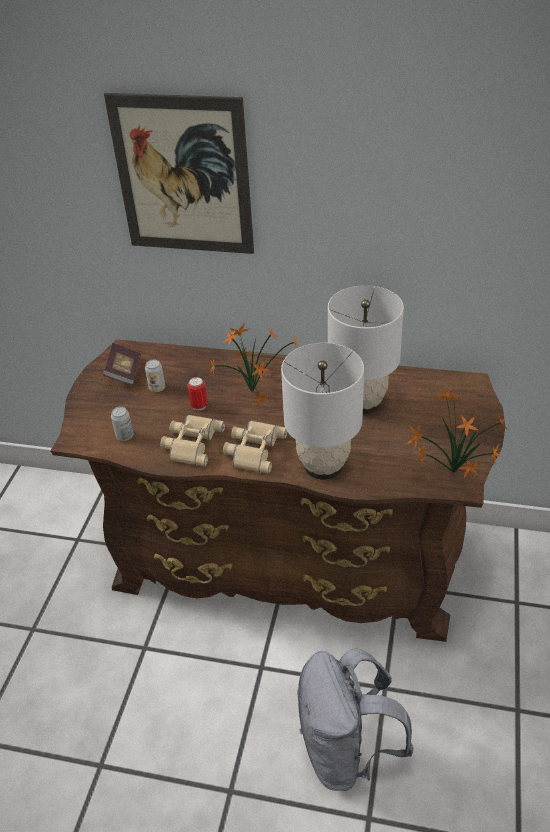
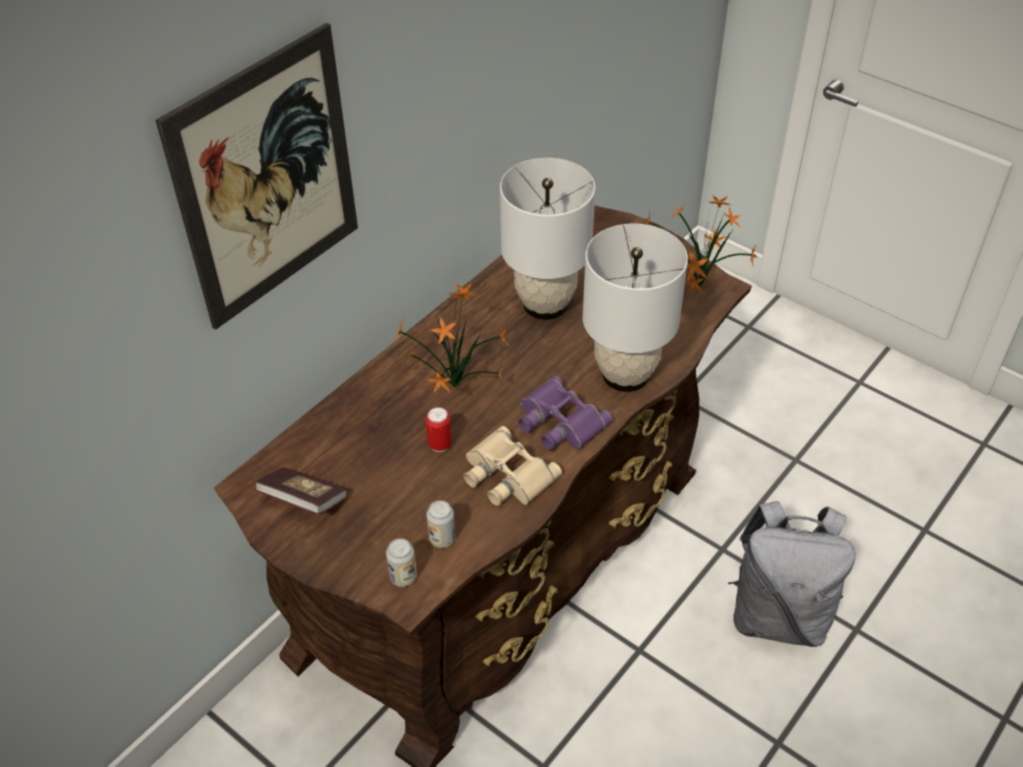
camera: 65 degrees left, 5 degrees up
can [145,360,165,392] -> can moved to [386,538,417,587]
beige binoculars [223,420,287,474] -> purple binoculars [518,376,613,450]

